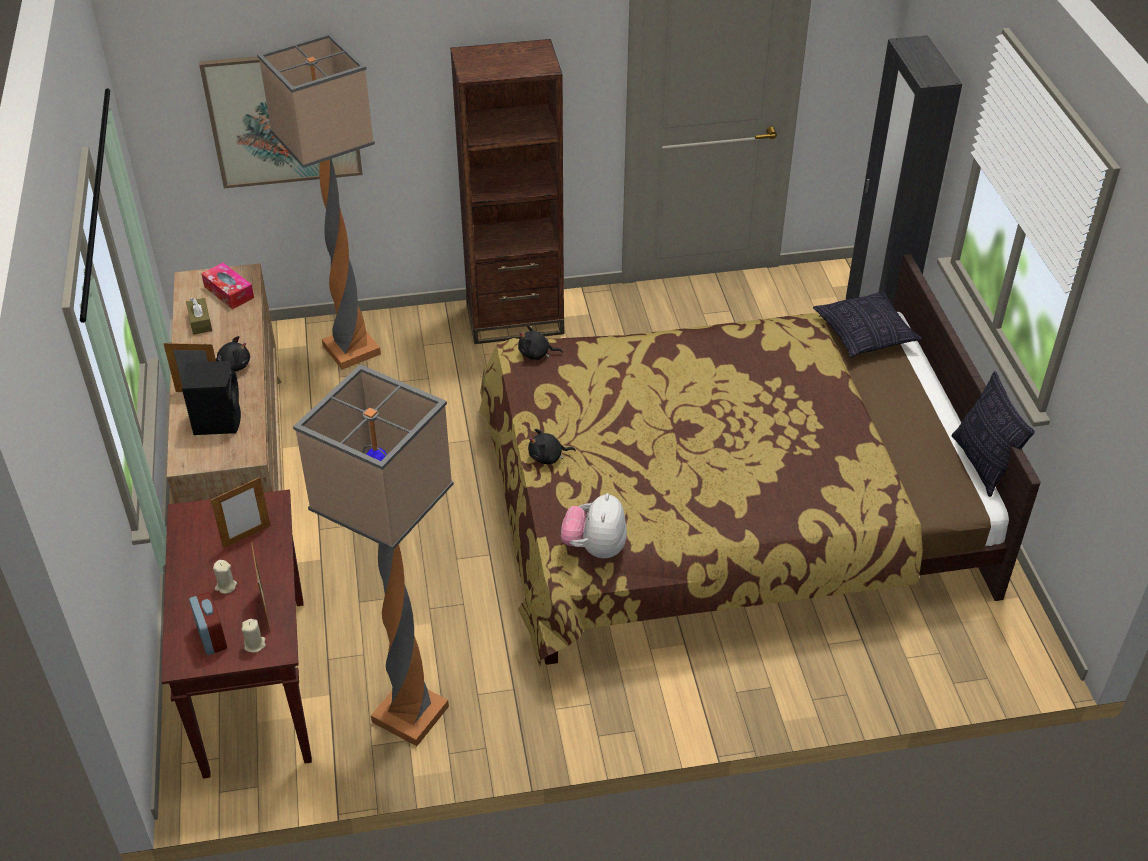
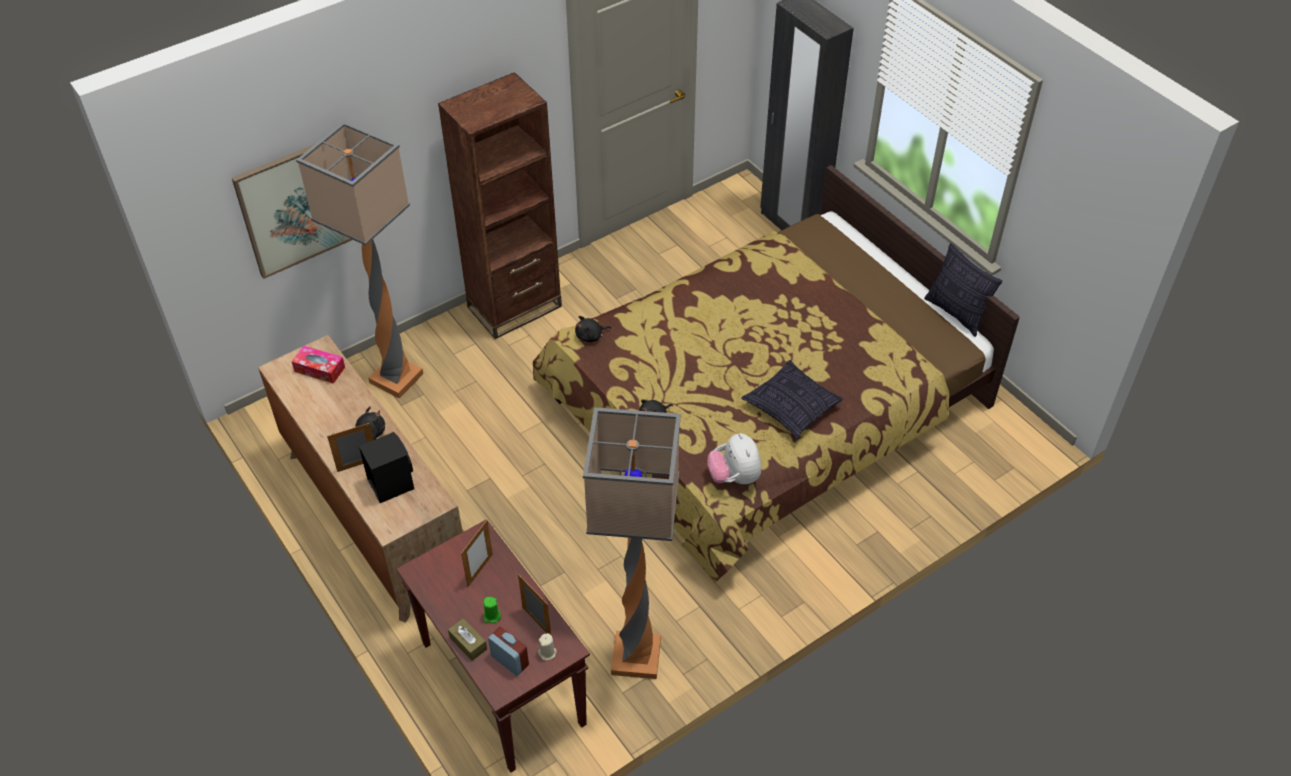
camera: 25 degrees left, 5 degrees up
brown tissue box [186,298,212,335] -> brown tissue box moved to [448,618,487,661]
beige candle [213,560,237,594] -> green candle [483,597,501,623]
pillow [813,290,922,358] -> pillow moved to [741,360,844,439]

